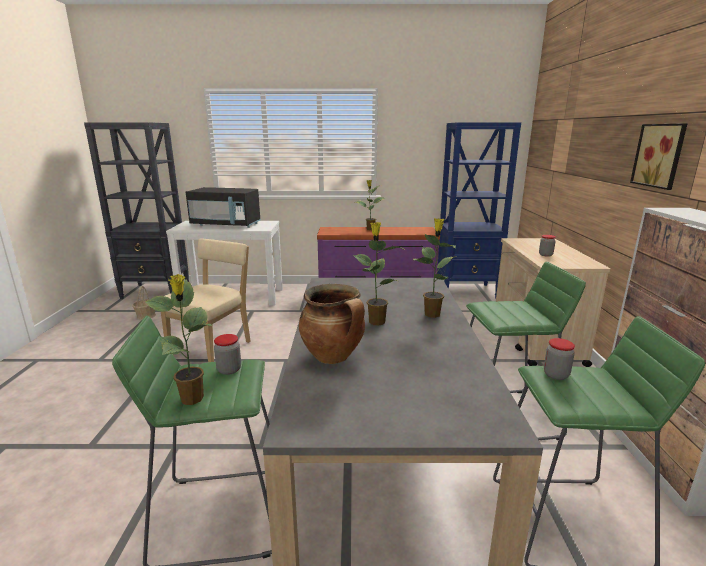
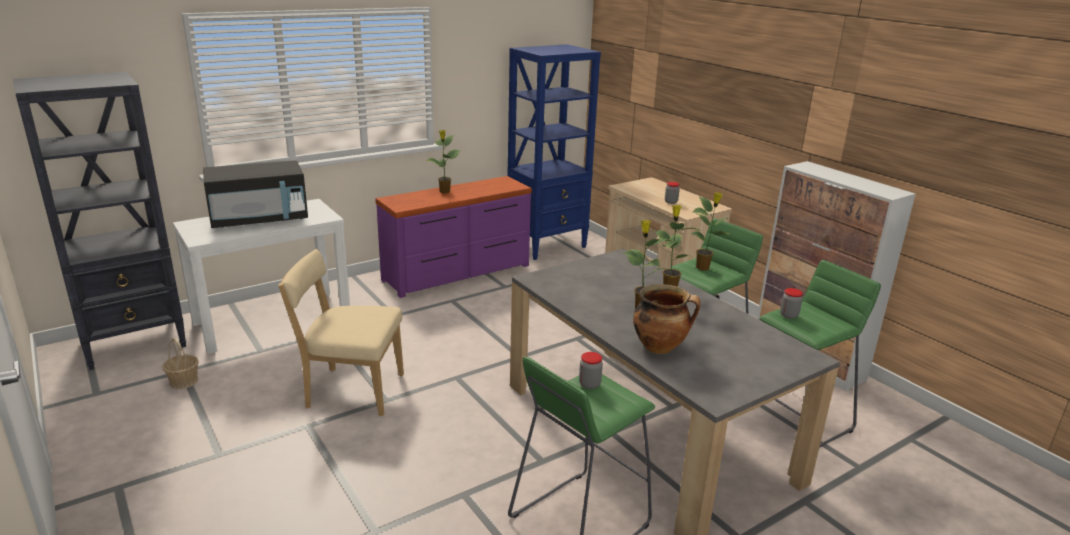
camera: 35 degrees left, 5 degrees up
potted plant [145,274,212,405] -> potted plant moved to [691,192,729,271]
beige chair [161,238,251,362] -> beige chair turned 75 degrees counterclockwise [278,249,404,416]
picture [630,123,687,190] -> none

